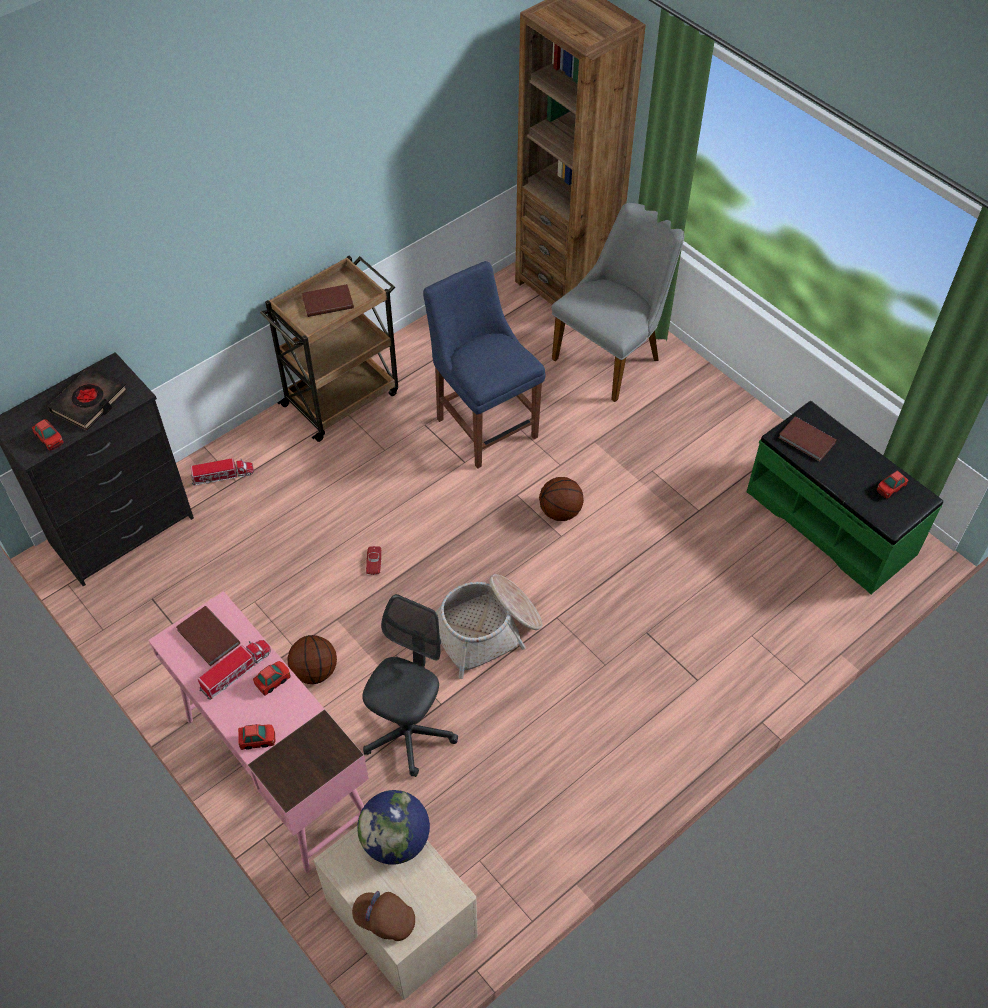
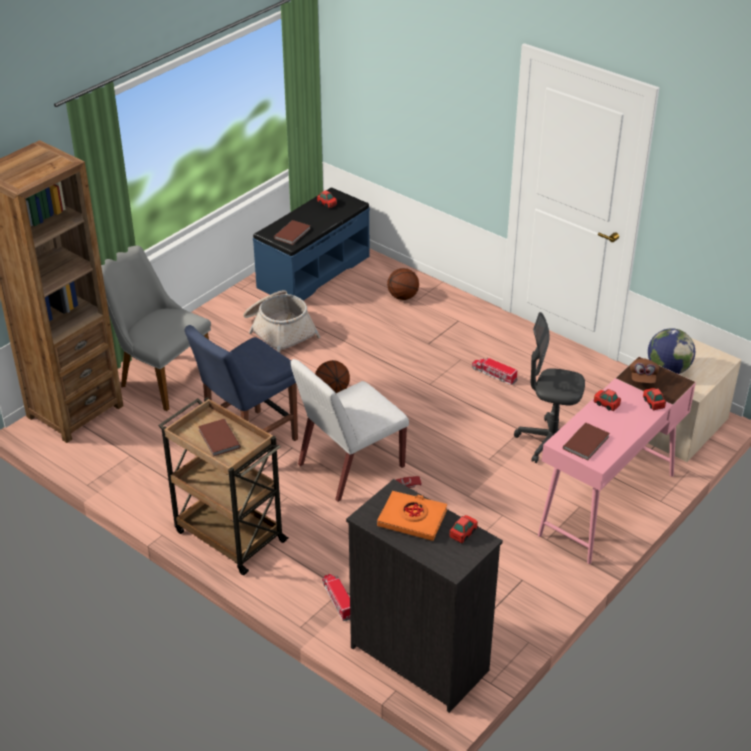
camera: 100 degrees left, 15 degrees down
black book [47,367,128,430] -> orange book [377,491,447,541]
toy truck [198,640,271,700] -> toy truck moved to [472,357,518,385]
basketball [288,635,337,684] -> basketball moved to [387,268,419,300]
brown cap [352,891,415,941] -> brown cap moved to [630,358,659,383]
basket [436,574,543,679] -> basket moved to [243,290,320,353]
green bench [747,401,943,594] -> blue bench [253,188,370,301]
none -> white chair [290,359,409,502]

